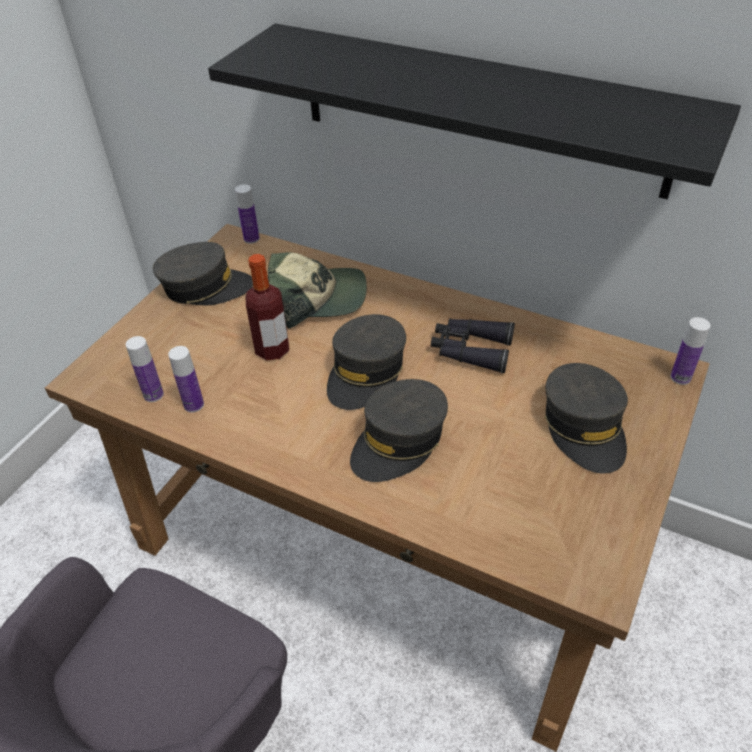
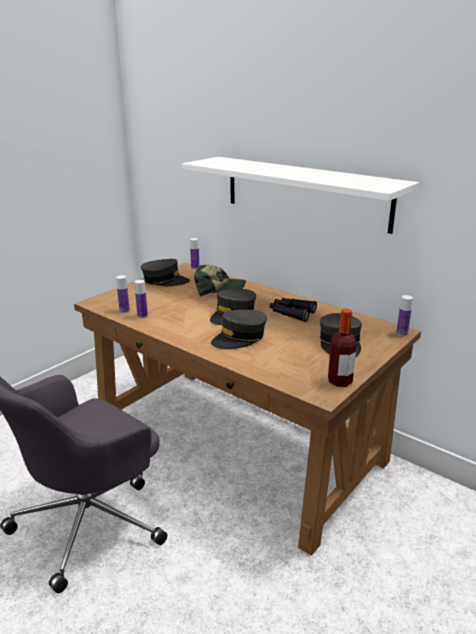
camera: 10 degrees right, 20 degrees down
black shelf [208,23,741,199] -> white shelf [182,157,419,234]
bottle [245,254,289,360] -> bottle moved to [328,309,357,387]

